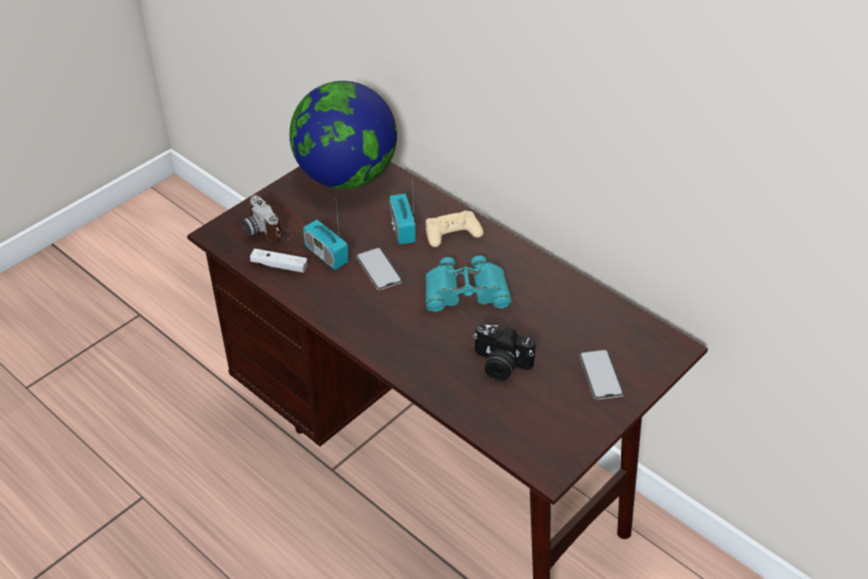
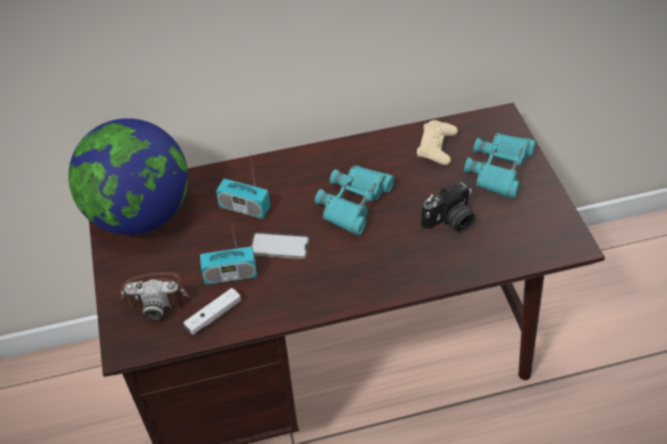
camera: 55 degrees left, 5 degrees up
beige game controller [426,210,484,247] -> beige game controller moved to [417,120,458,165]
phone [579,349,624,400] -> turquoise binoculars [464,133,536,199]

